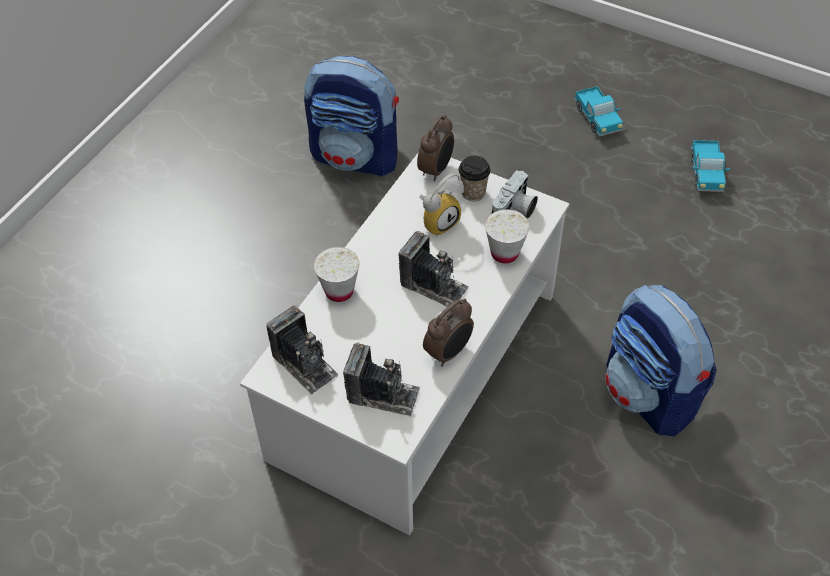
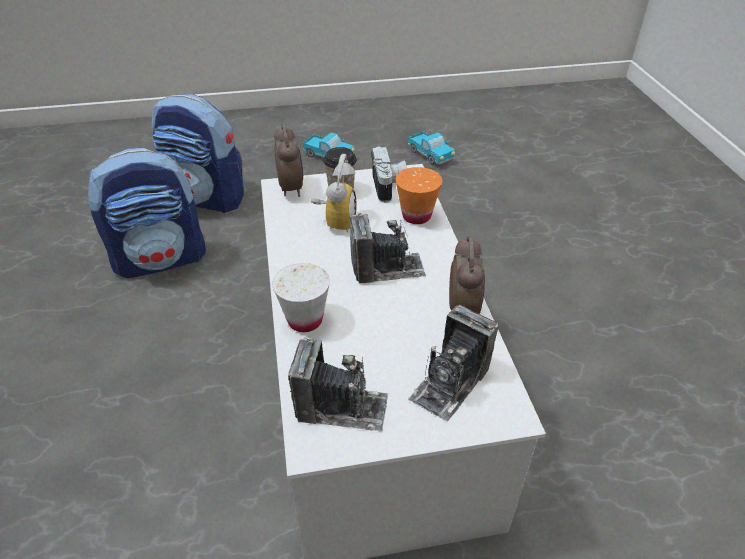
camera: 40 degrees left, 10 degrees down
camera [343,342,420,417] -> camera turned 150 degrees clockwise [408,305,499,422]
white cup [485,209,530,264] -> orange cup [396,167,442,224]
backpack [605,285,717,436] -> backpack moved to [152,94,244,213]

